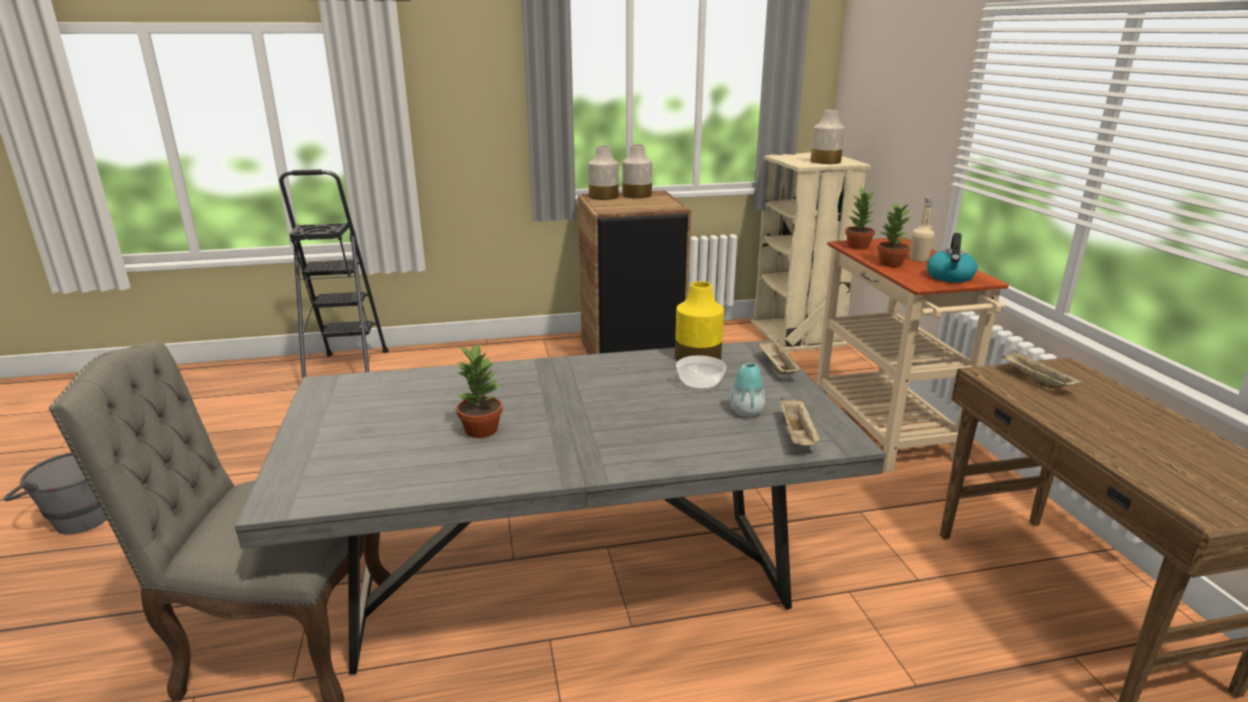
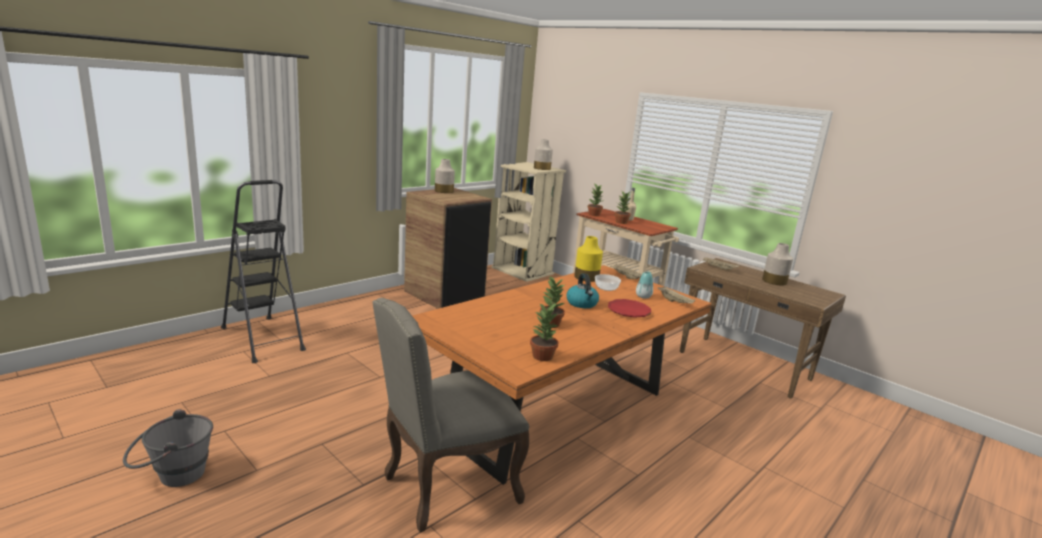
camera: 35 degrees left, 5 degrees down
grey dining table [235,340,886,675] -> orange dining table [412,265,712,485]
beige vase [588,145,619,200] -> beige vase moved to [762,243,793,285]
kettle [927,233,978,283] -> kettle moved to [567,274,599,308]
none -> potted plant [530,303,559,361]
none -> red plate [608,299,651,318]

